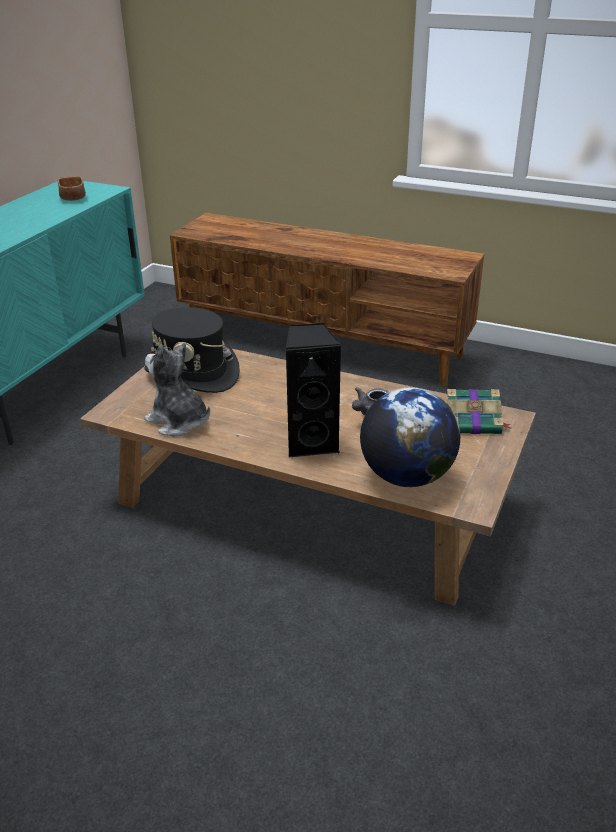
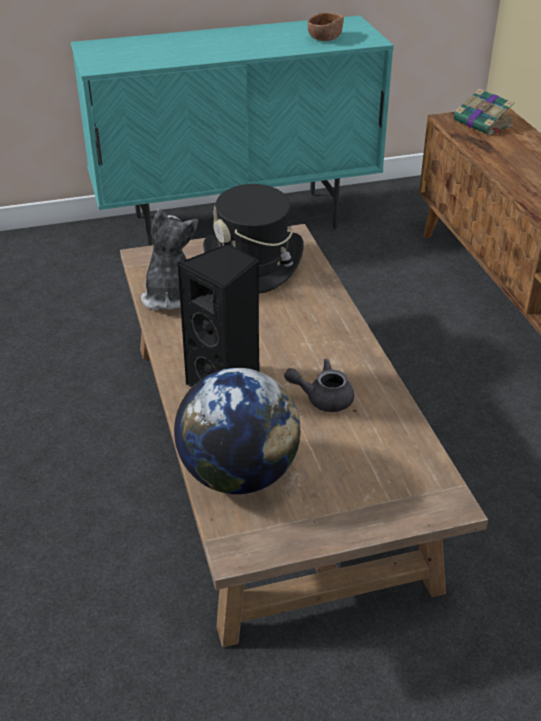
camera: 50 degrees right, 5 degrees up
book [447,389,511,434] -> book moved to [453,88,515,135]

